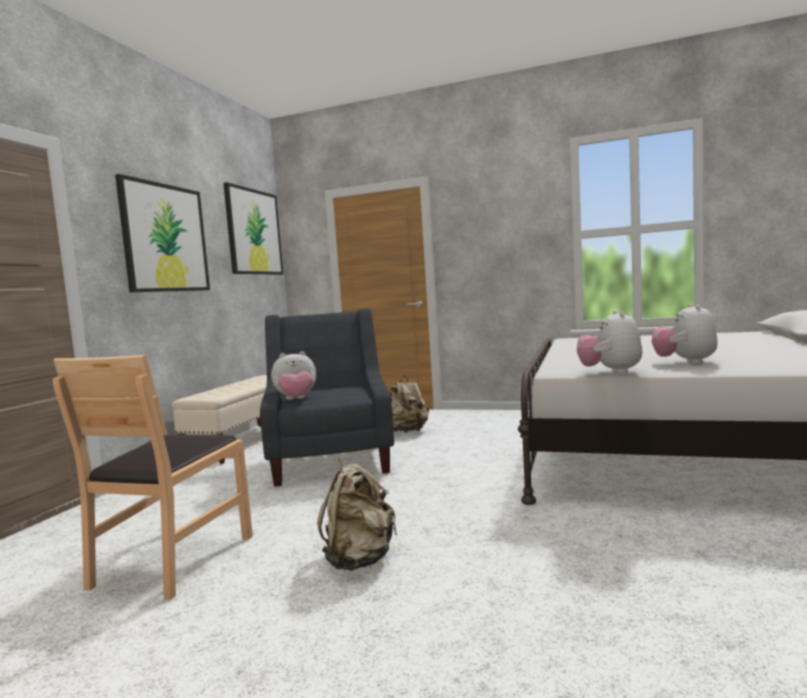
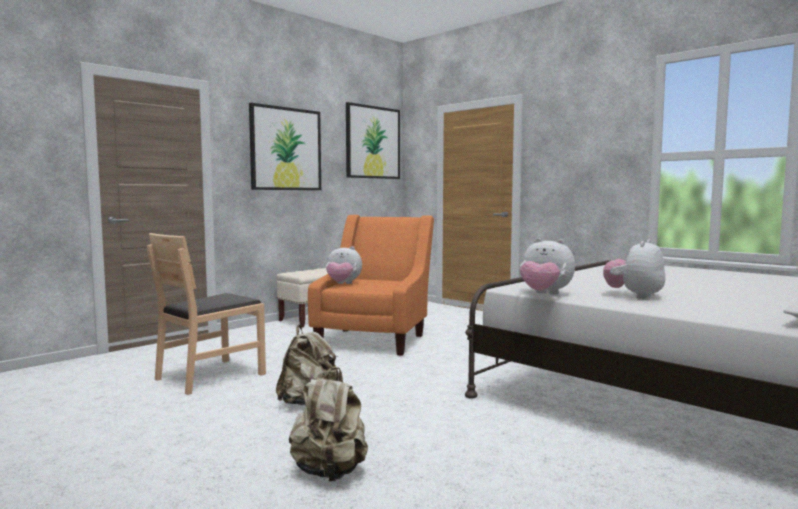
camera: 25 degrees right, 0 degrees up
grey armchair [260,308,394,487] -> orange armchair [308,215,434,356]
beige backpack [390,376,429,433] -> beige backpack moved to [289,367,368,481]
plush toy [577,310,642,374] -> plush toy turned 90 degrees counterclockwise [520,238,575,294]

